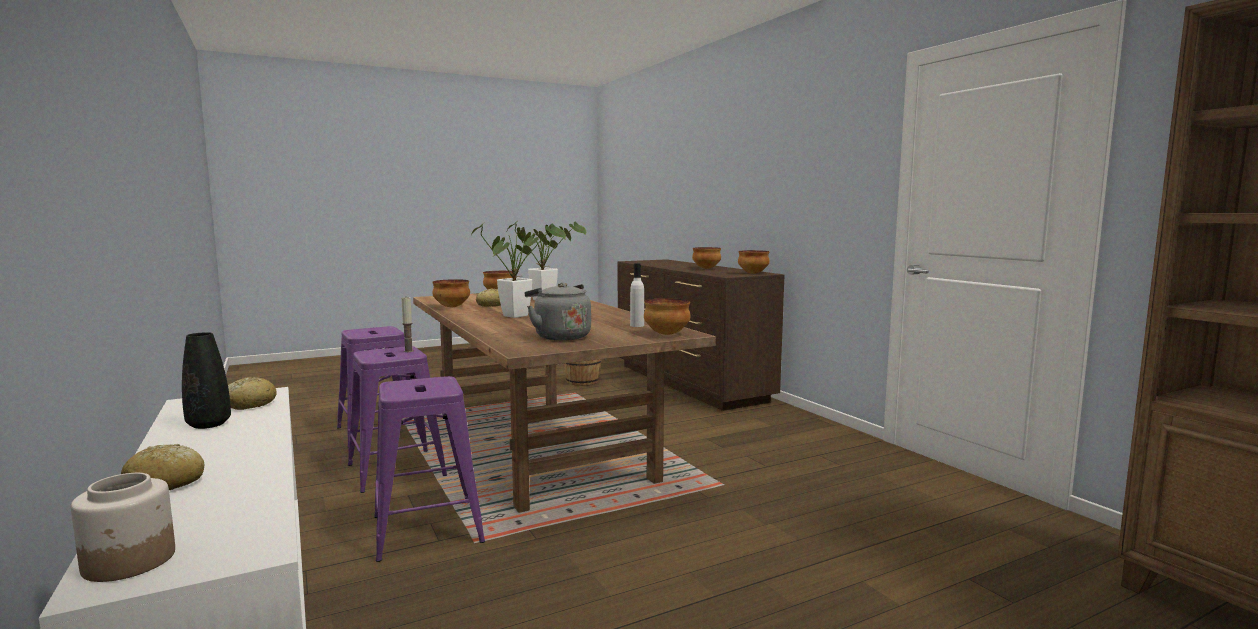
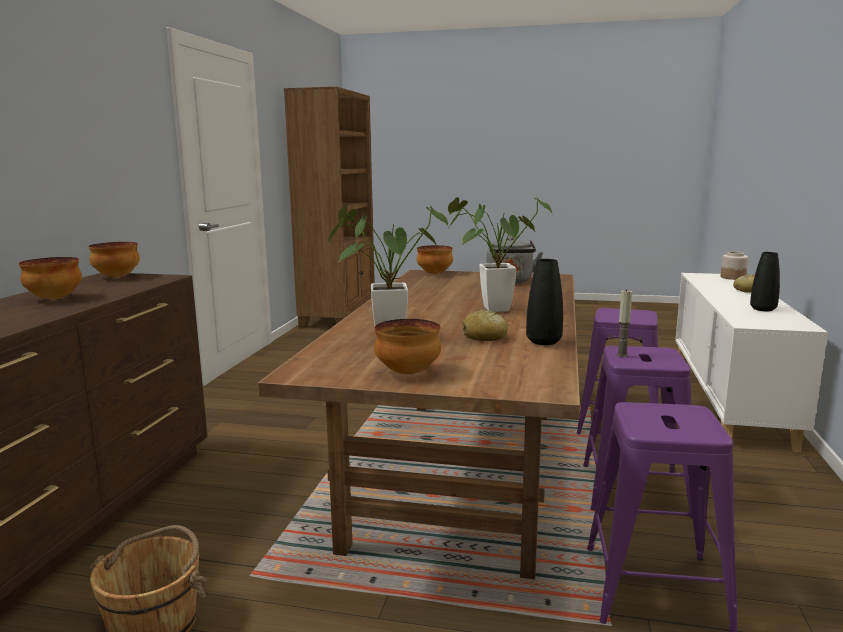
camera: 140 degrees left, 5 degrees up
bread [228,377,277,410] -> none
bowl [432,279,470,307] -> black vase [526,259,563,345]
white bottle [630,263,644,327] -> none

